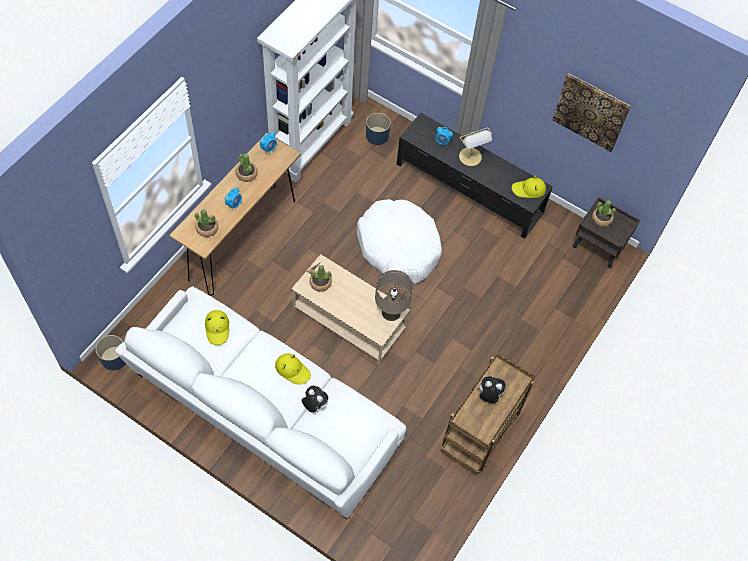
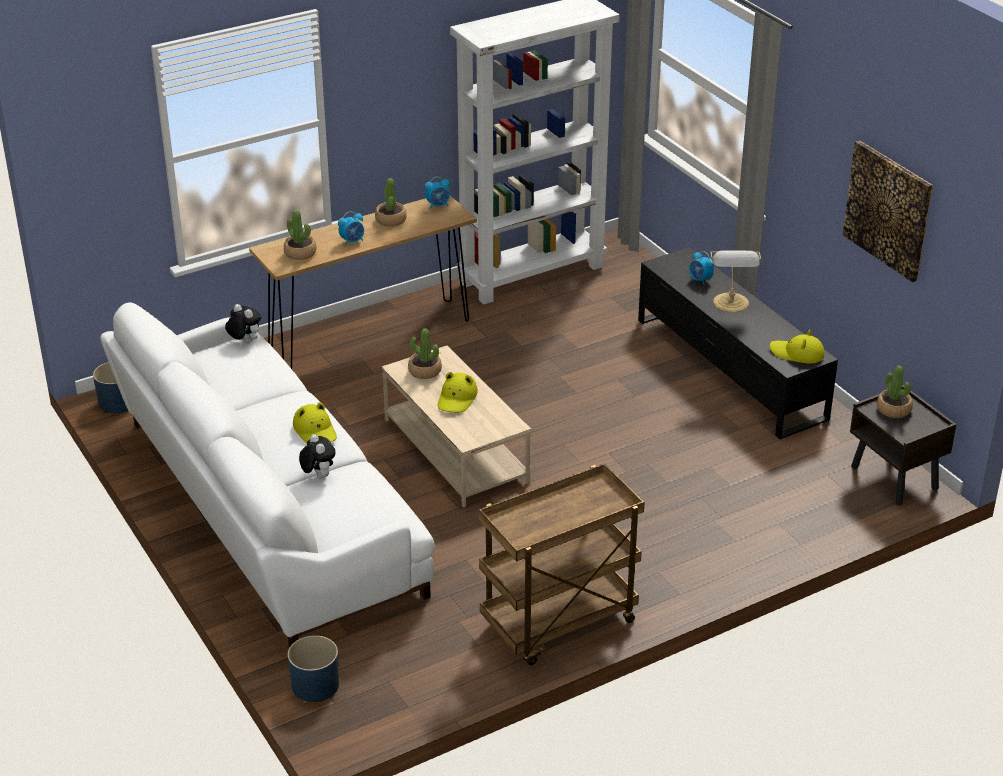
camera: 30 degrees right, 25 degrees down
yellow hat [205,310,229,345] -> yellow hat moved to [438,372,478,413]
white dog bed [357,199,442,284] -> none
blue planter [366,113,391,145] -> blue planter moved to [288,635,339,702]
beige table lamp [375,270,413,321] -> none
plush toy [477,377,506,403] -> plush toy moved to [225,304,261,343]

